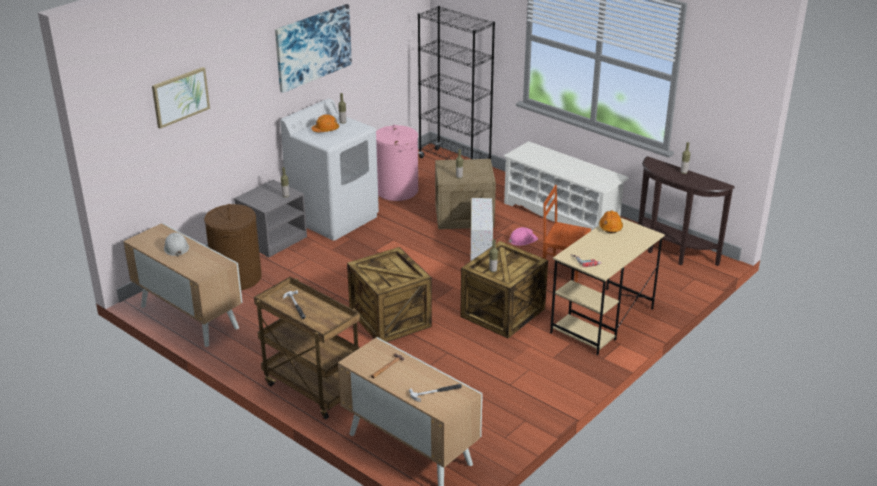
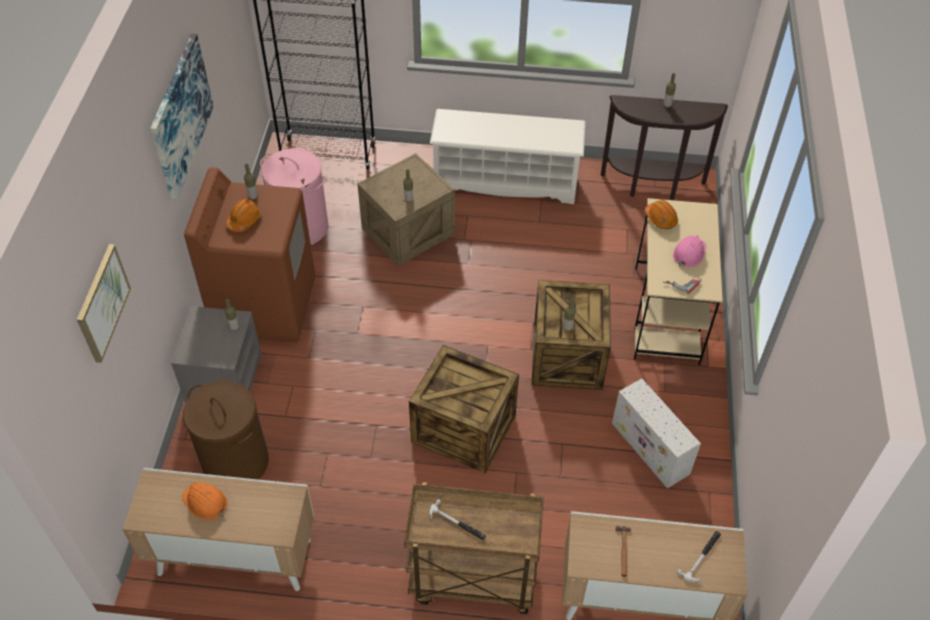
camera: 35 degrees left, 20 degrees up
white hard hat [164,233,189,257] -> orange hard hat [182,482,228,520]
white washing machine [280,99,379,241] -> brown washing machine [184,167,315,343]
white storage box [471,198,493,261] -> white storage box moved to [612,378,701,488]
pink hard hat [509,227,538,246] -> pink hard hat moved to [673,235,706,267]
brown chair [543,185,591,282] -> none

